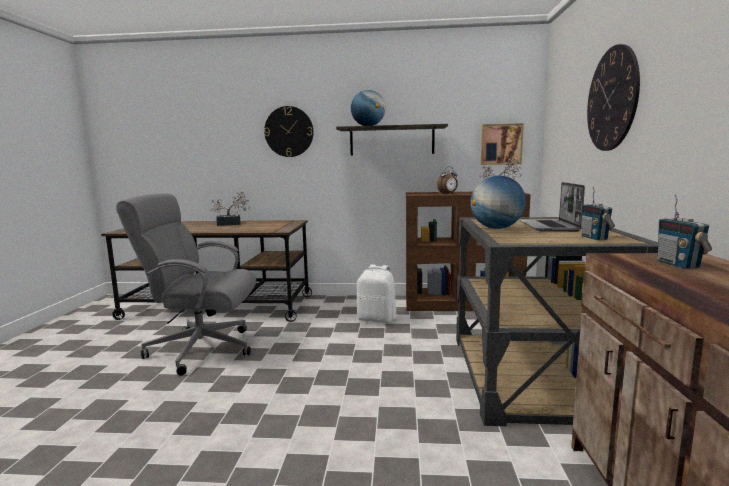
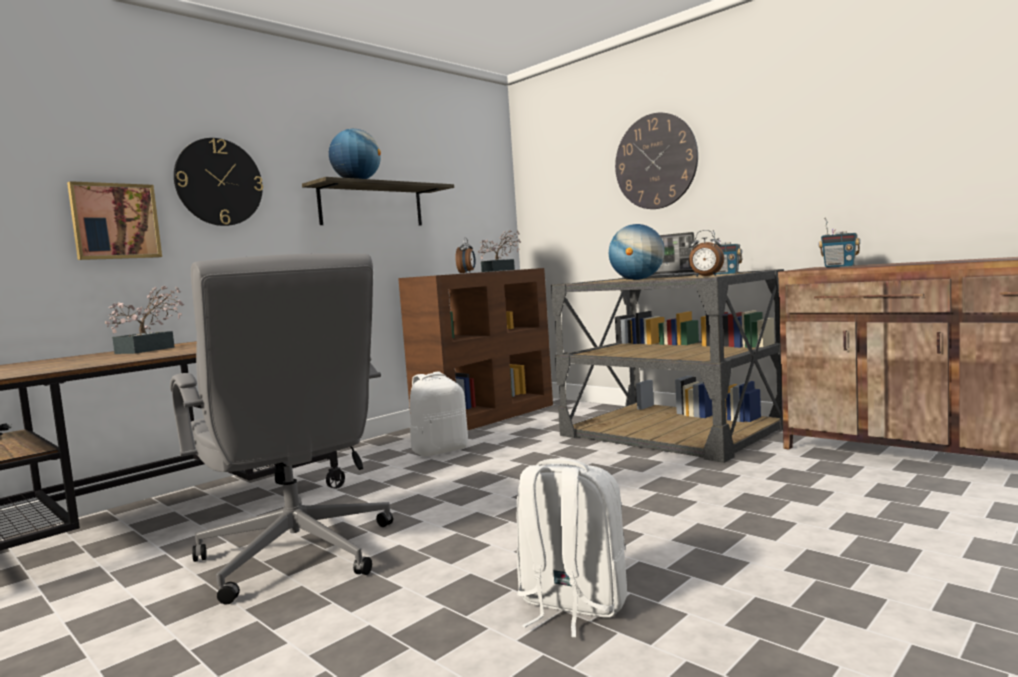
camera: 50 degrees left, 5 degrees down
grey office chair [116,193,256,375] -> grey office chair turned 75 degrees counterclockwise [170,253,393,604]
picture [481,123,524,165] -> picture moved to [67,181,162,260]
none -> white backpack [517,458,627,637]
none -> alarm clock [689,230,724,277]

